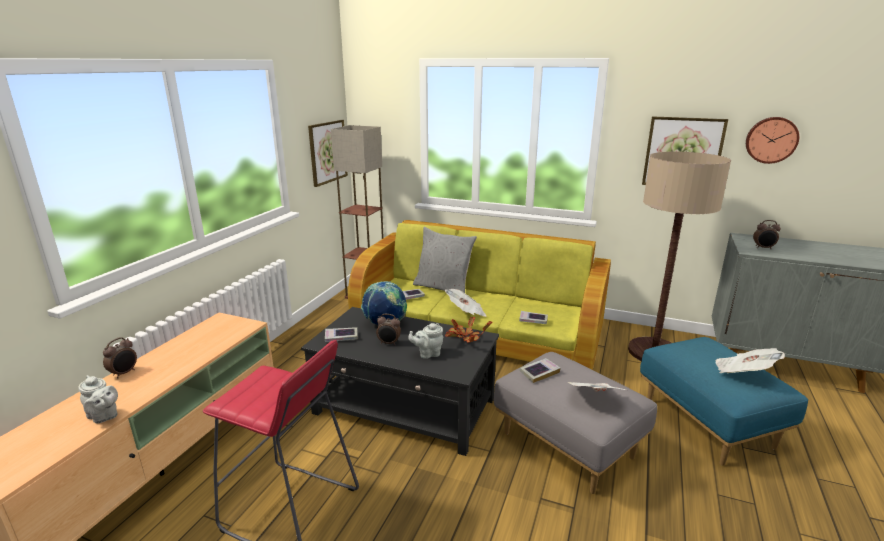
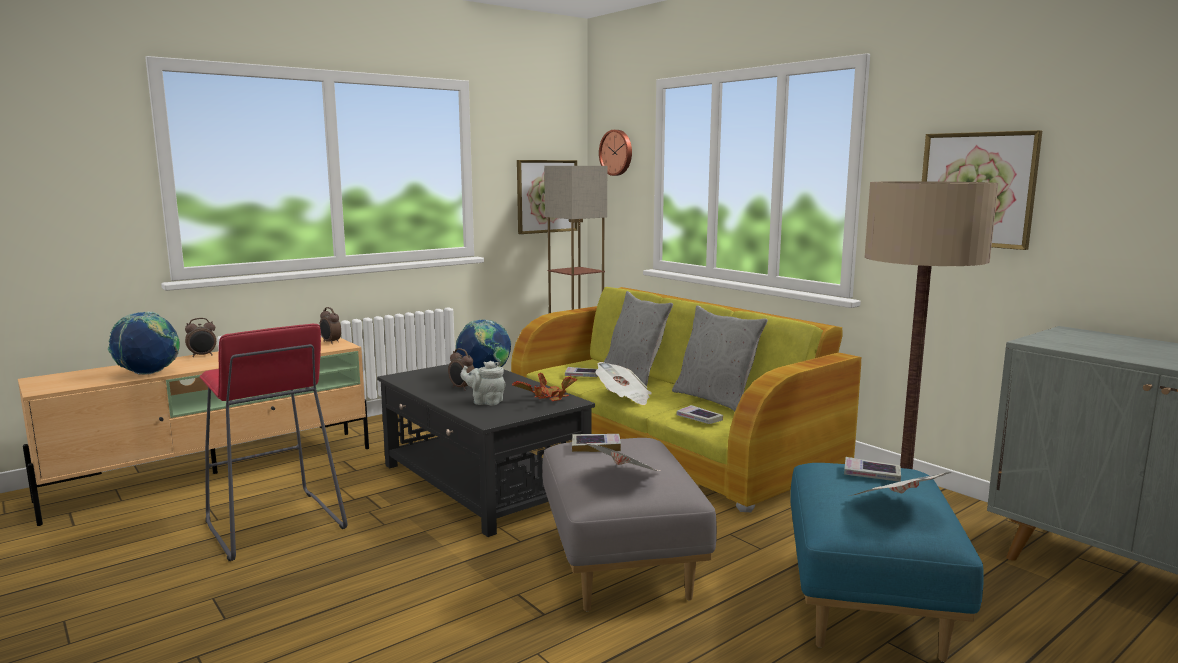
camera: 30 degrees right, 10 degrees down
grey teapot [78,375,118,423] -> globe [108,312,180,375]
book [325,327,358,342] -> book moved to [844,457,901,482]
wall clock [746,117,799,164] -> wall clock moved to [599,130,632,176]
alarm clock [753,220,781,248] -> alarm clock moved to [319,307,341,344]
none -> grey pillow [672,305,768,411]

